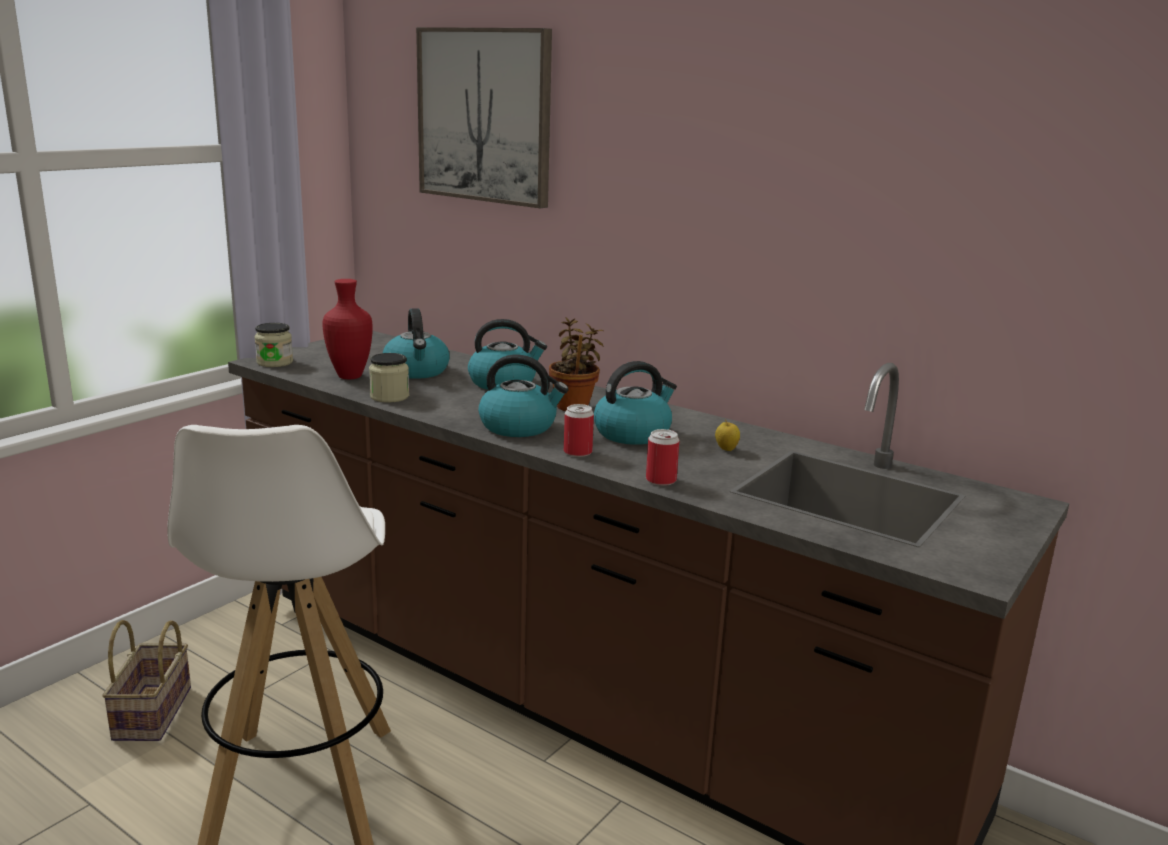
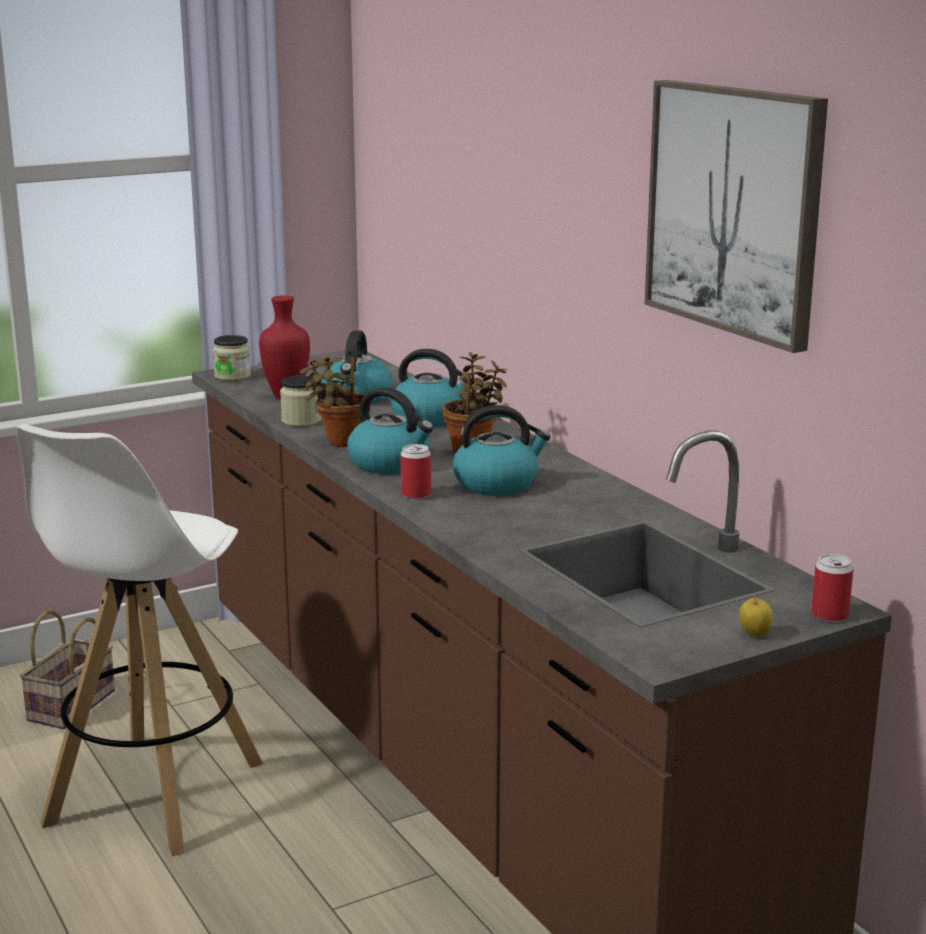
camera: 25 degrees right, 0 degrees up
picture [416,27,552,208] -> picture moved to [644,80,828,353]
can [646,429,680,486] -> can moved to [811,554,854,622]
apple [715,419,740,451] -> apple moved to [739,594,773,638]
none -> potted plant [300,355,371,447]

